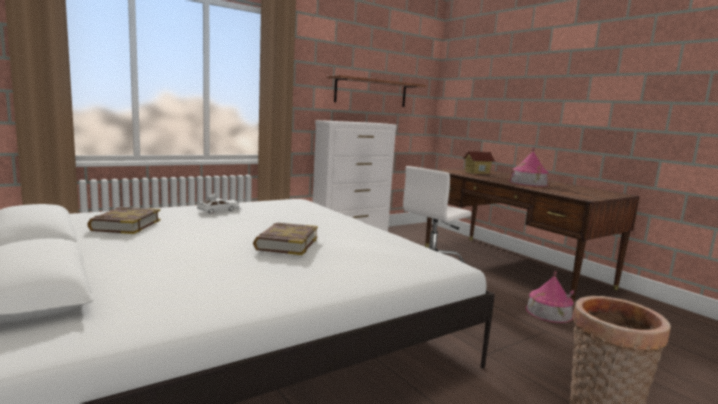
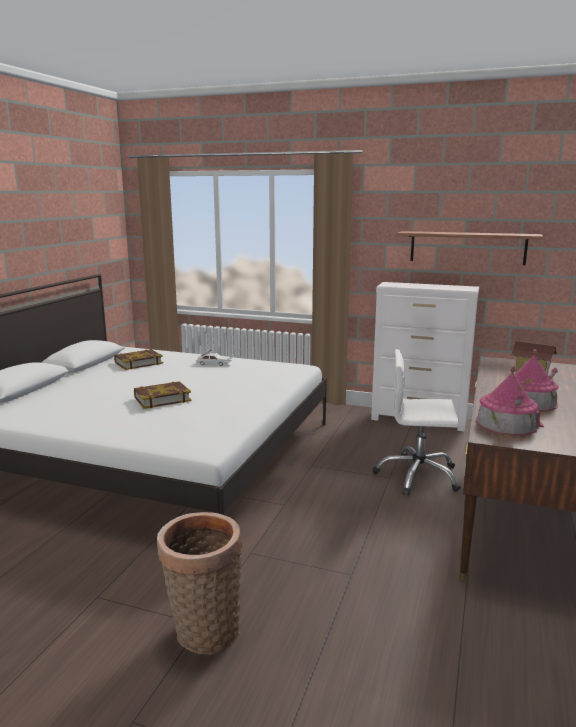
camera: 55 degrees right, 5 degrees up
toy house [526,271,574,323] -> toy house moved to [476,366,544,435]

